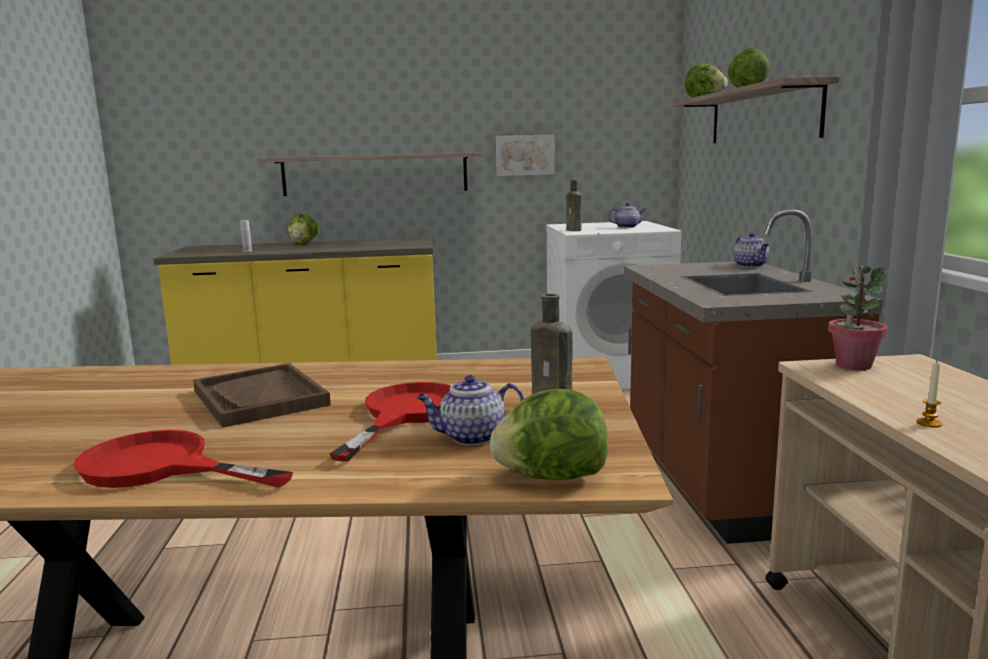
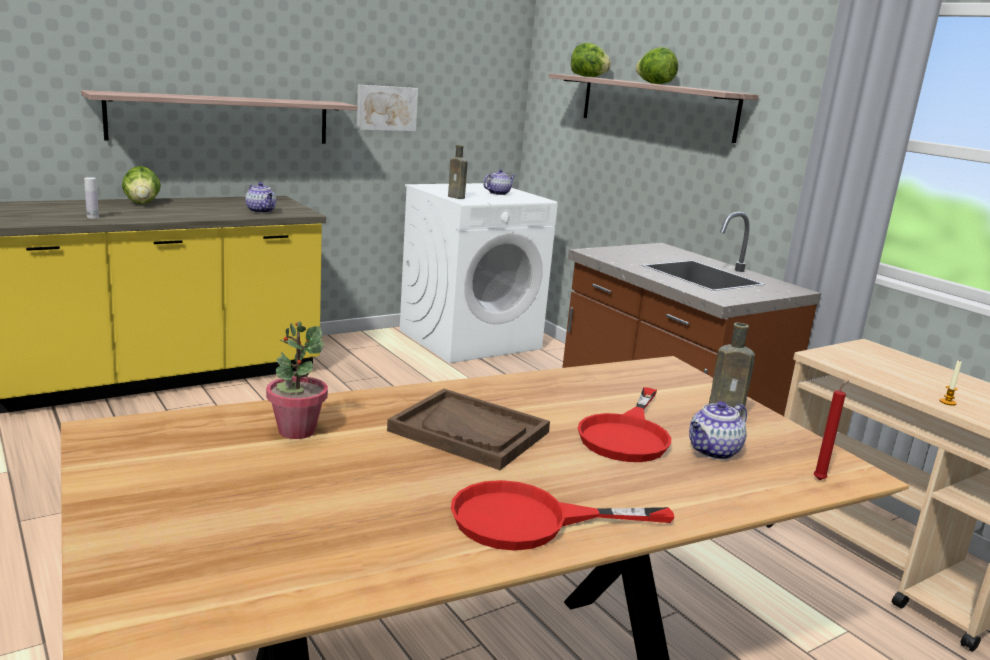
camera: 30 degrees left, 5 degrees up
red frying pan [329,382,451,462] -> red frying pan turned 150 degrees counterclockwise [578,387,671,462]
lettuce [490,389,608,480] -> red candle [814,380,849,480]
teapot [733,233,769,267] -> teapot moved to [245,182,276,213]
potted plant [828,266,888,370] -> potted plant moved to [266,322,328,439]

